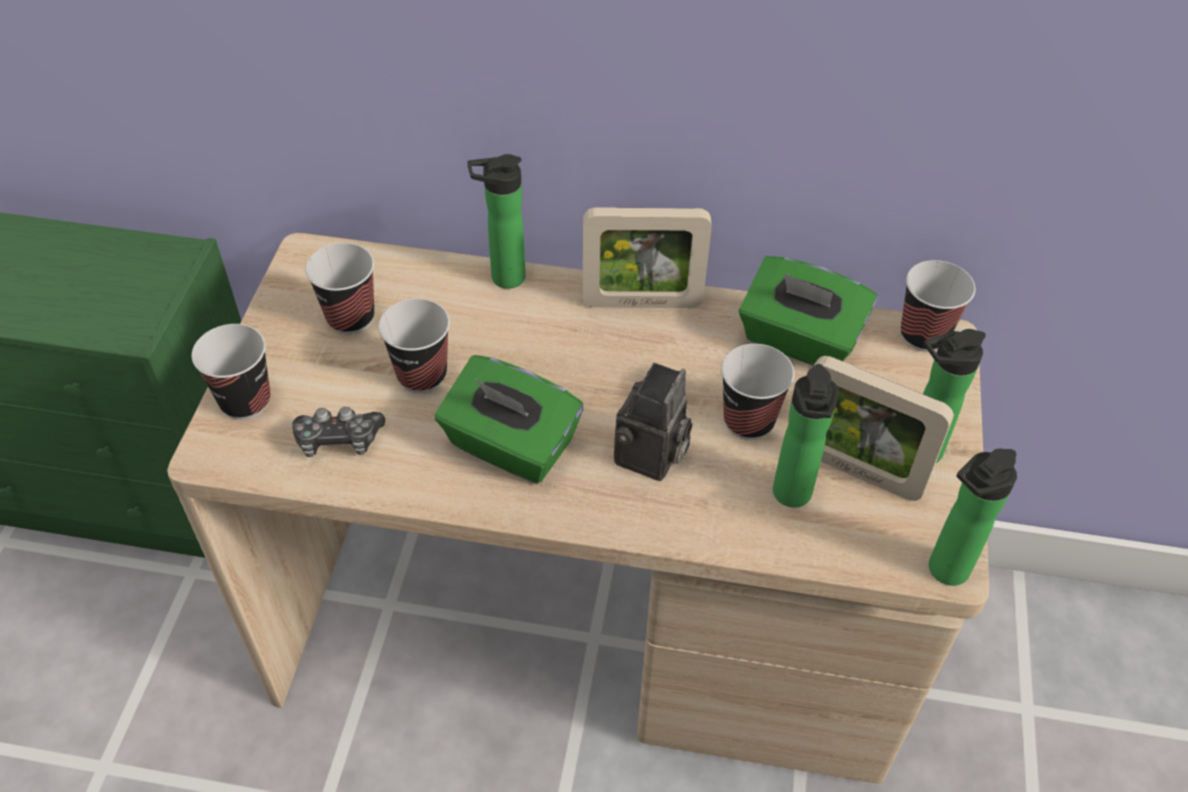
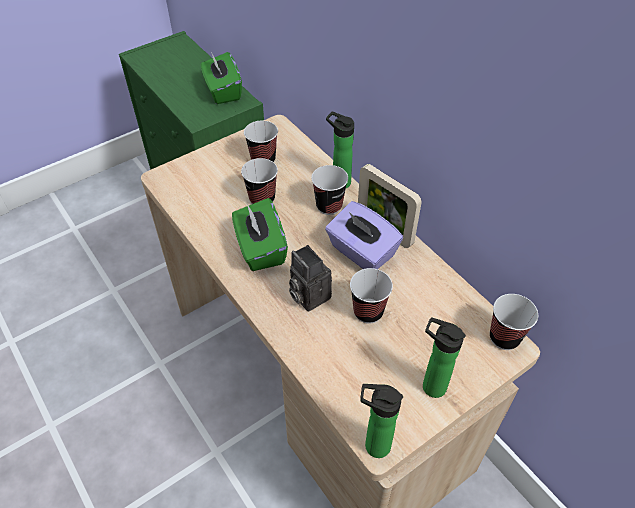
camera: 45 degrees right, 0 degrees up
cup [192,324,271,420] -> cup moved to [311,165,348,215]
game controller [292,407,385,457] -> none
camera [614,362,692,481] -> camera turned 75 degrees clockwise [289,245,332,311]
green tissue box [739,256,877,366] -> green tissue box moved to [200,52,242,104]
bottle [773,364,839,507] -> none
picture frame [813,356,954,501] -> none
none -> purple tissue box [325,201,403,269]

